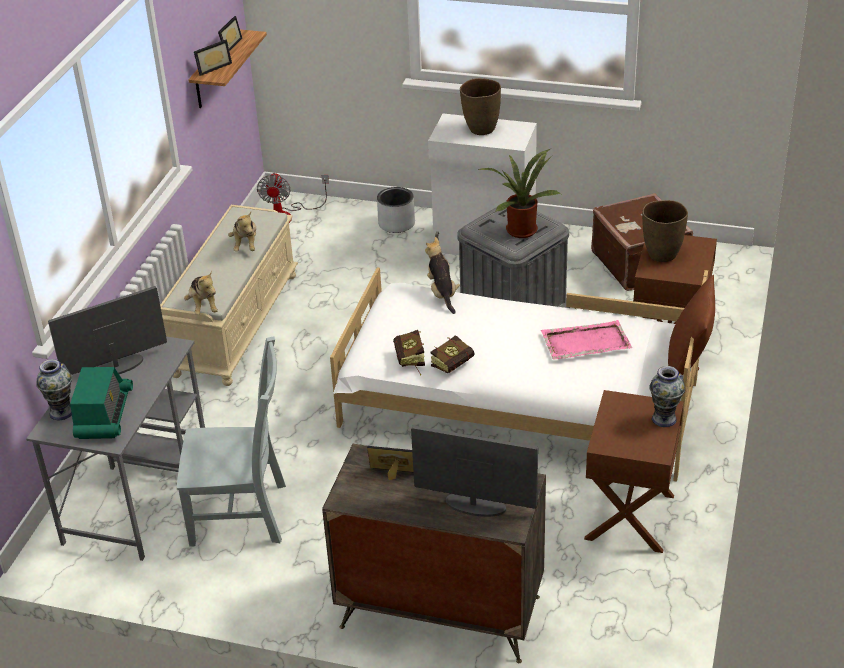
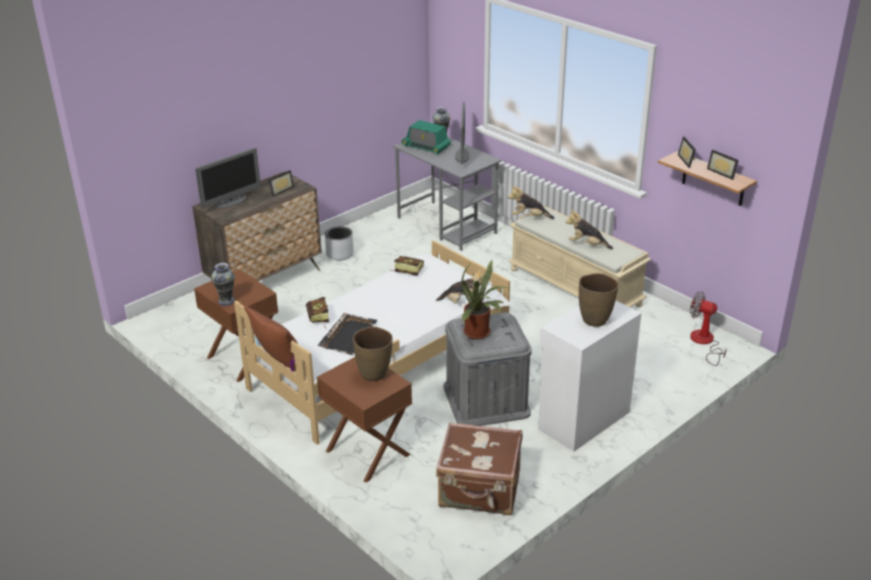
camera: 120 degrees right, 5 degrees down
grey chair [177,336,286,547] -> none
grey planter [377,187,415,233] -> grey planter moved to [325,226,354,260]
book [431,335,474,373] -> book moved to [306,297,329,328]
pink tray [541,320,632,360] -> black tray [318,313,377,355]

